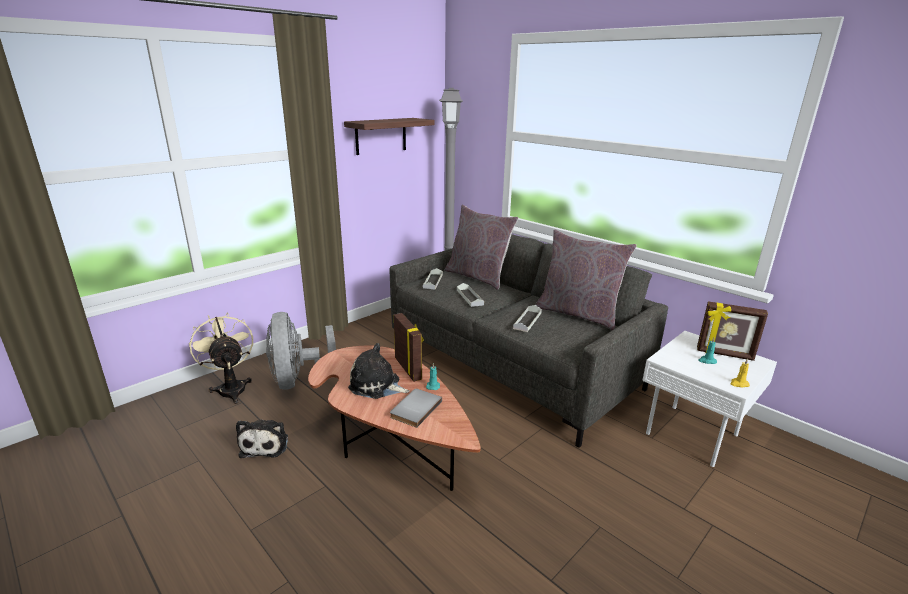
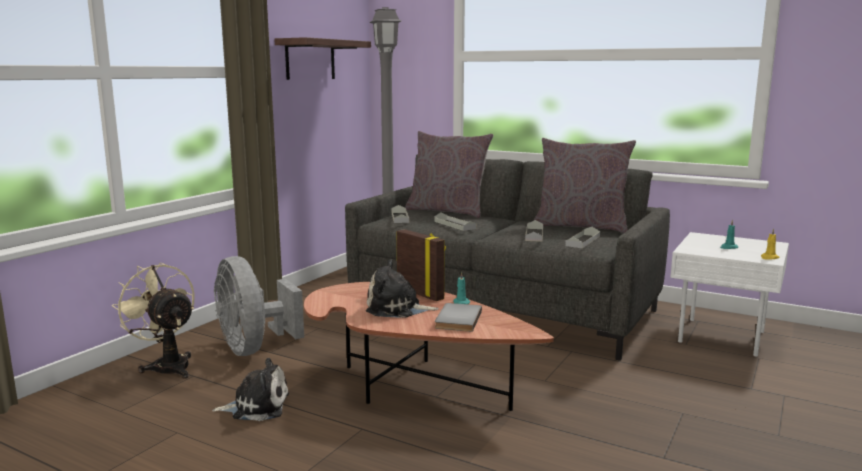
camera: 15 degrees left, 10 degrees down
plush toy [236,420,288,458] -> plush toy turned 75 degrees counterclockwise [212,358,289,421]
picture frame [697,301,768,361] -> none
none -> grey tray [565,227,600,248]

